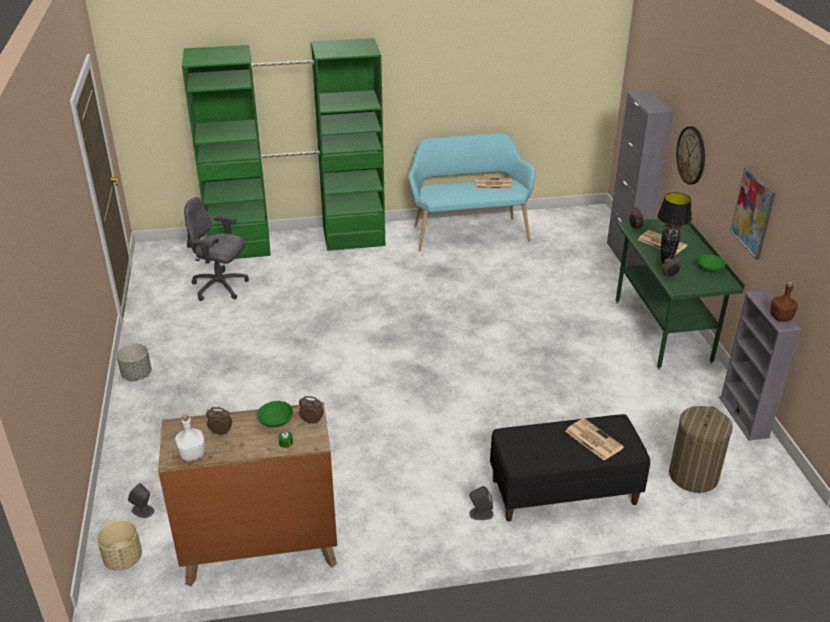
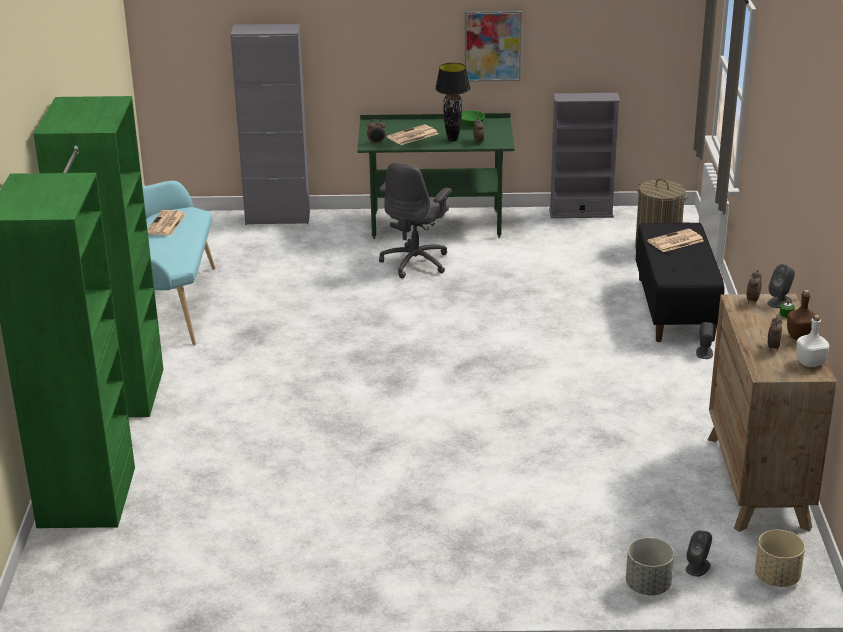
camera: 80 degrees left, 5 degrees down
grey planter [116,343,152,381] -> grey planter moved to [626,538,674,595]
grey office chair [184,197,249,301] -> grey office chair moved to [379,163,452,278]
green bowl [257,401,293,427] -> none
wall clock [676,126,705,185] -> none
brown bottle [770,282,798,322] -> brown bottle moved to [787,290,816,340]
none -> grey speaker [767,264,795,308]

